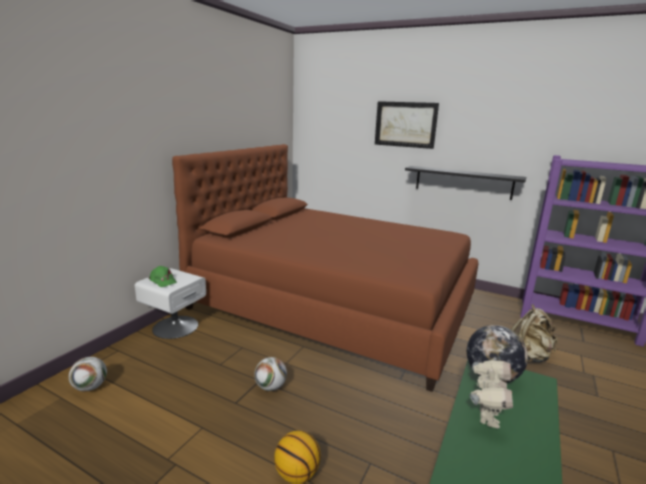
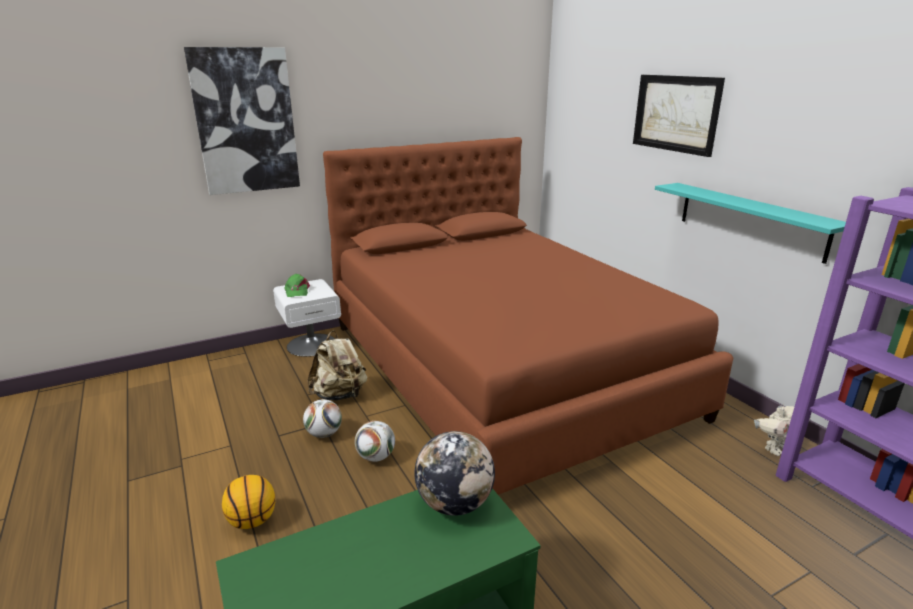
camera: 35 degrees right, 5 degrees up
football [69,357,107,391] -> football moved to [355,421,395,462]
black shelf [405,166,526,200] -> turquoise shelf [655,183,846,264]
toy robot [469,360,513,428] -> toy robot moved to [754,403,810,456]
beige backpack [511,304,558,363] -> beige backpack moved to [307,330,367,401]
none -> picture [184,47,300,195]

